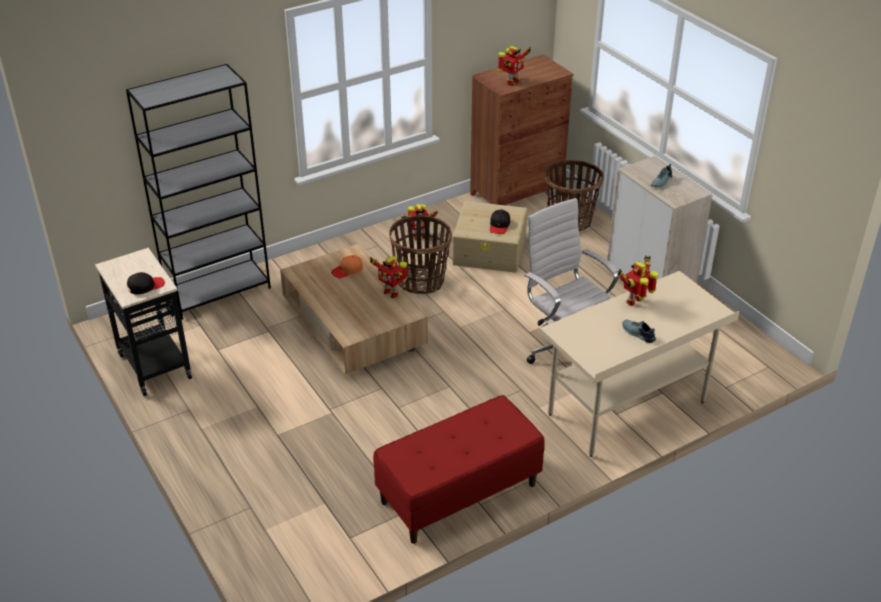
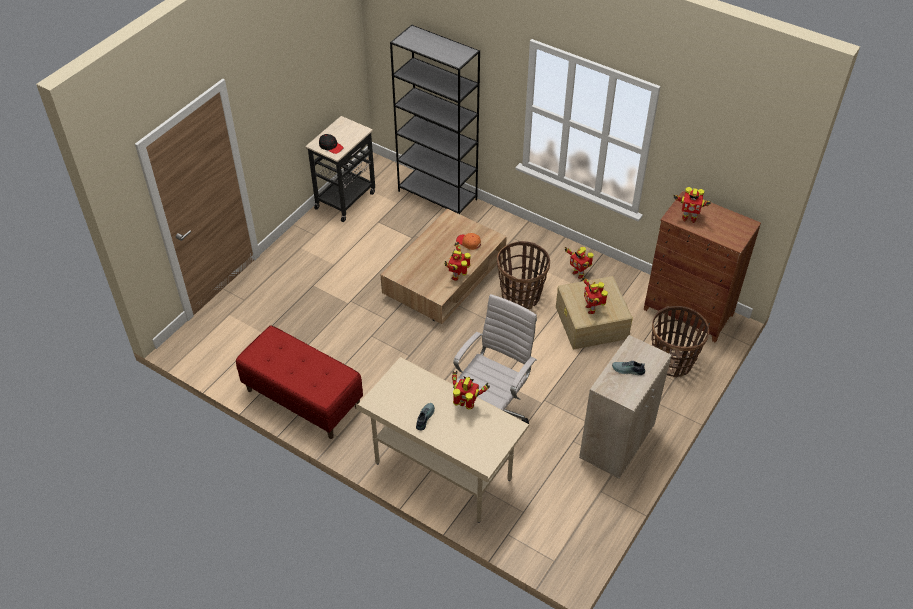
camera: 65 degrees right, 10 degrees up
black cap [490,209,510,234] -> toy robot [582,276,608,314]

